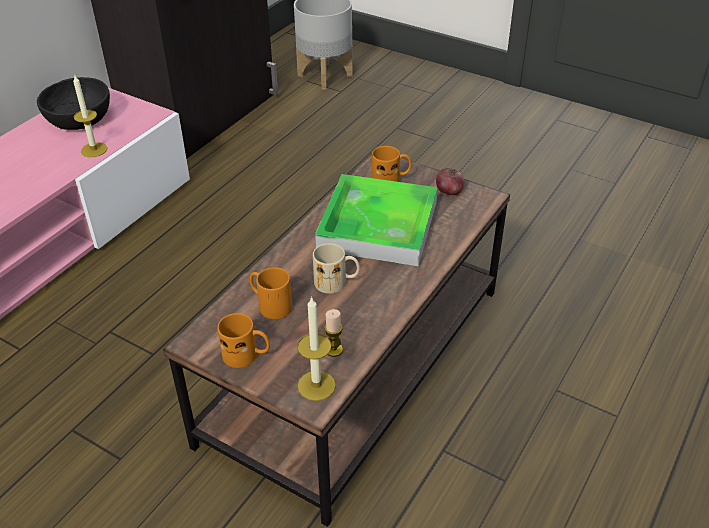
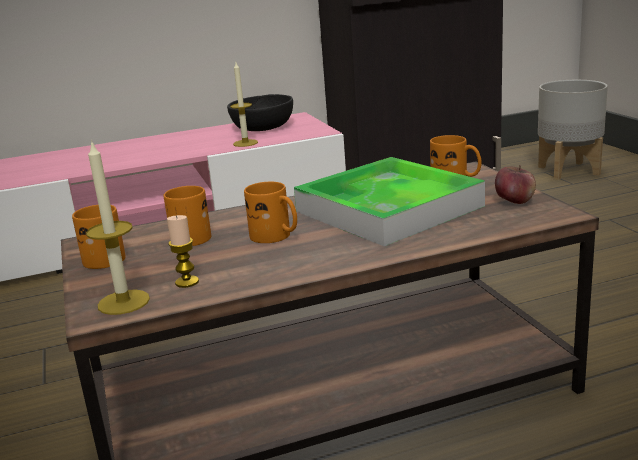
camera: 40 degrees right, 20 degrees down
beige mug [313,243,360,294] -> orange mug [244,182,297,243]

